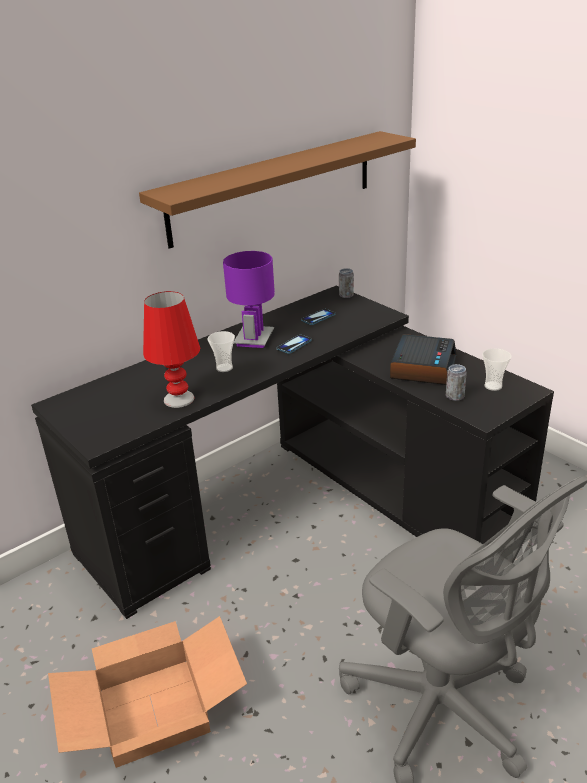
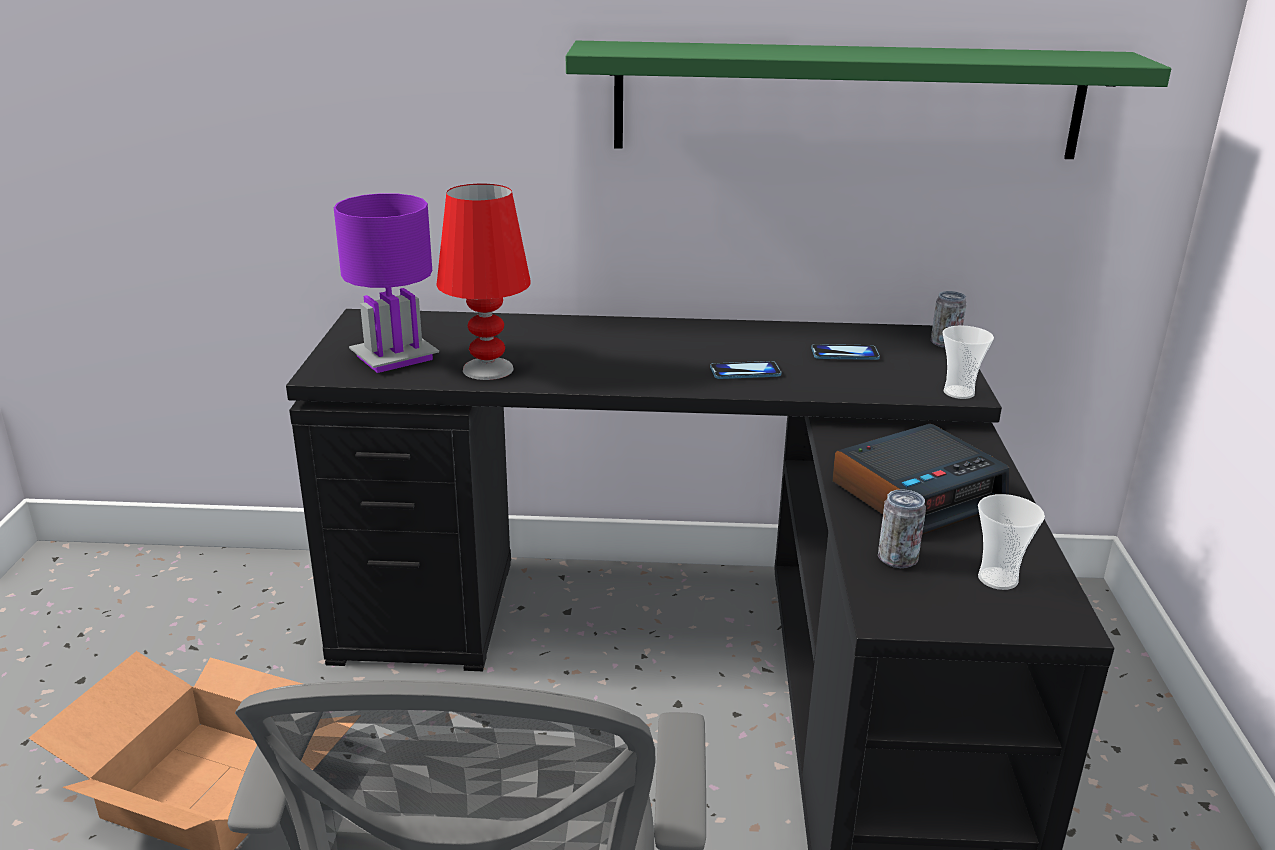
camera: 40 degrees right, 5 degrees down
brown shelf [139,131,416,249] -> green shelf [566,41,1171,159]
cup [207,331,235,372] -> cup moved to [943,325,994,399]
purple table lamp [223,251,275,348] -> purple table lamp moved to [334,193,439,373]

